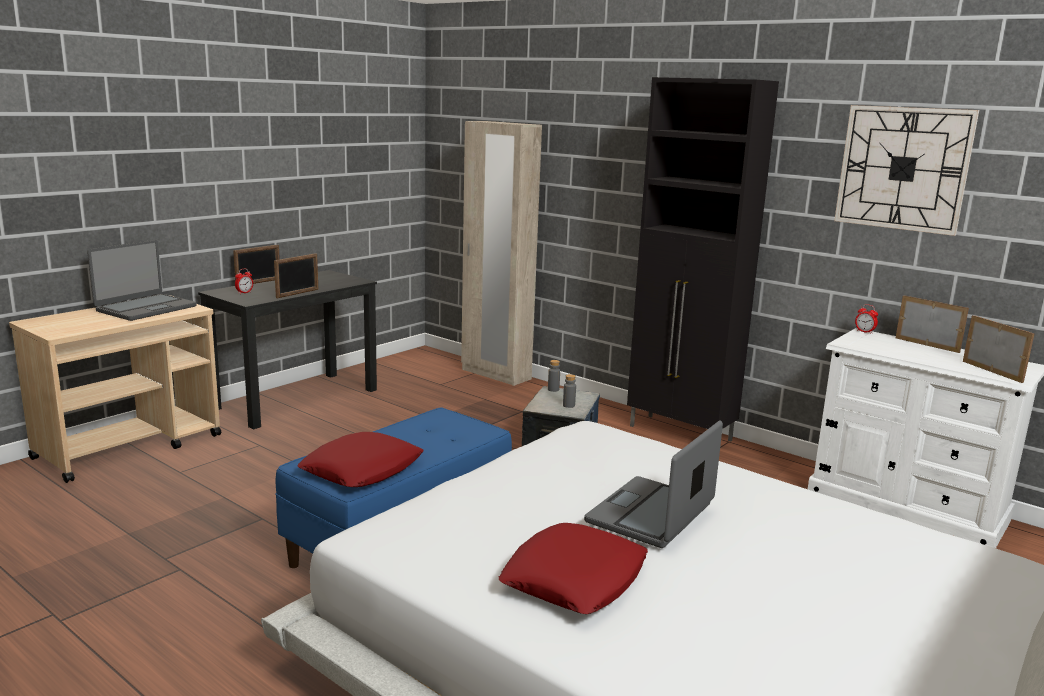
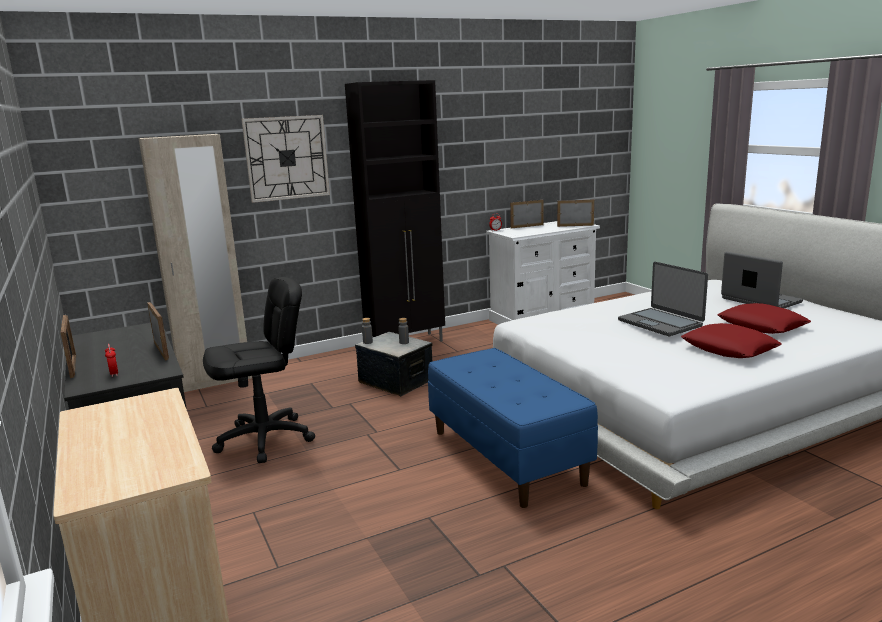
camera: 65 degrees left, 0 degrees up
laptop [87,240,197,321] -> laptop moved to [721,252,803,308]
red pillow [297,432,424,487] -> red pillow moved to [717,303,811,334]
wall clock [834,105,979,236] -> wall clock moved to [241,115,330,203]
none -> black office chair [203,277,315,463]

